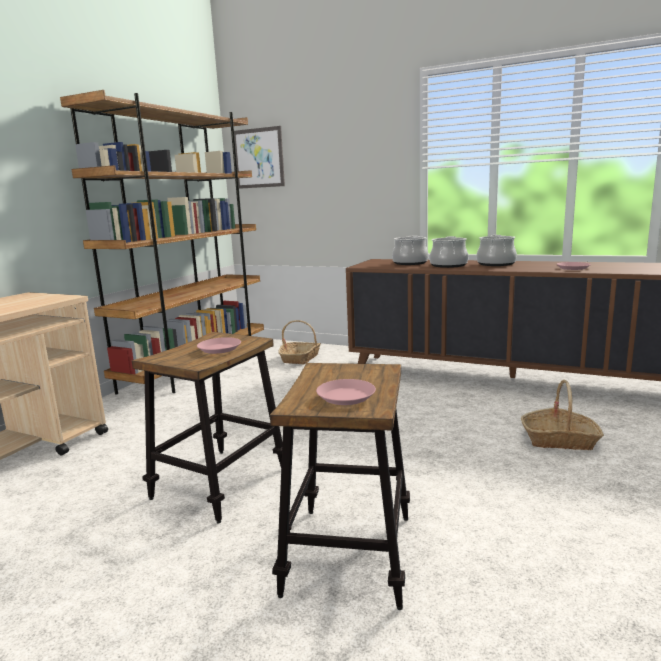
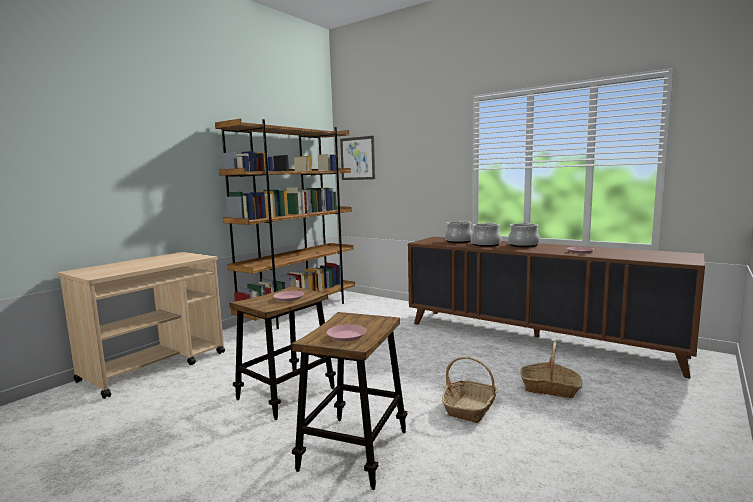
camera: 10 degrees right, 5 degrees down
basket [278,320,321,365] -> basket moved to [442,357,498,423]

